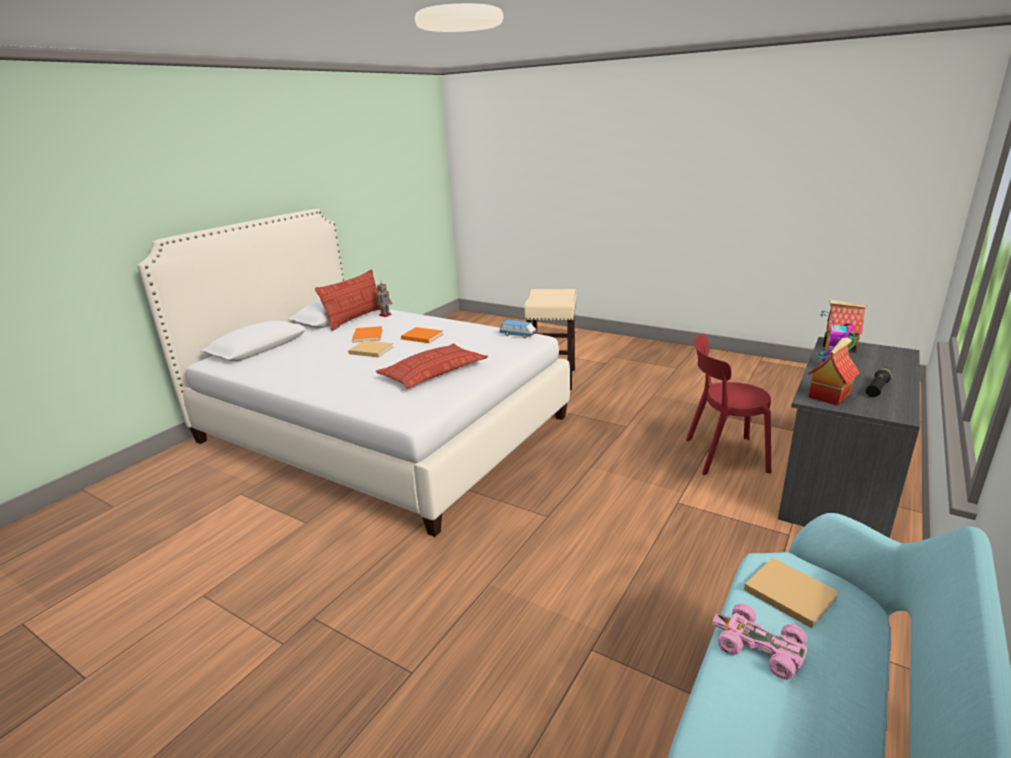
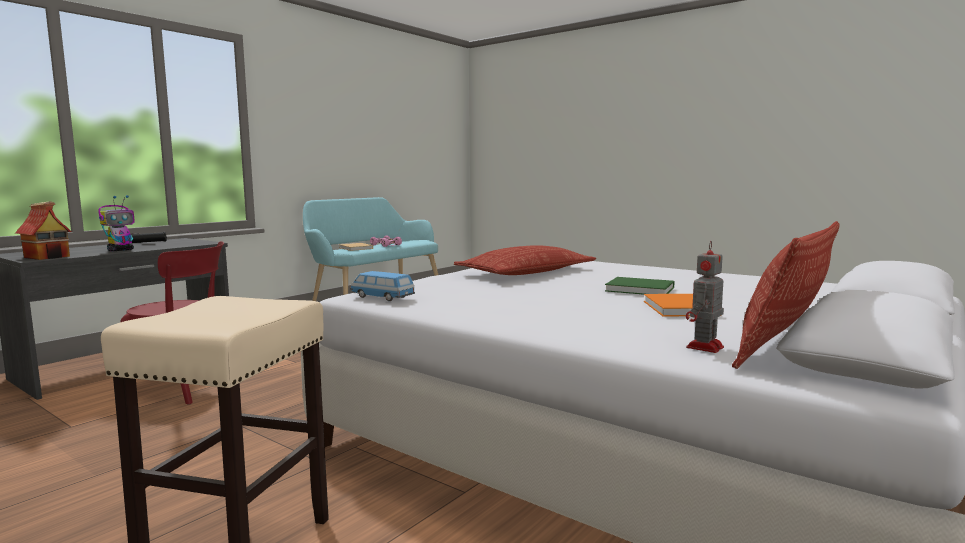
camera: 175 degrees left, 15 degrees down
beige book [348,340,393,358] -> green book [605,277,675,295]
orange book [401,327,443,343] -> none
toy house [808,337,860,406] -> none

